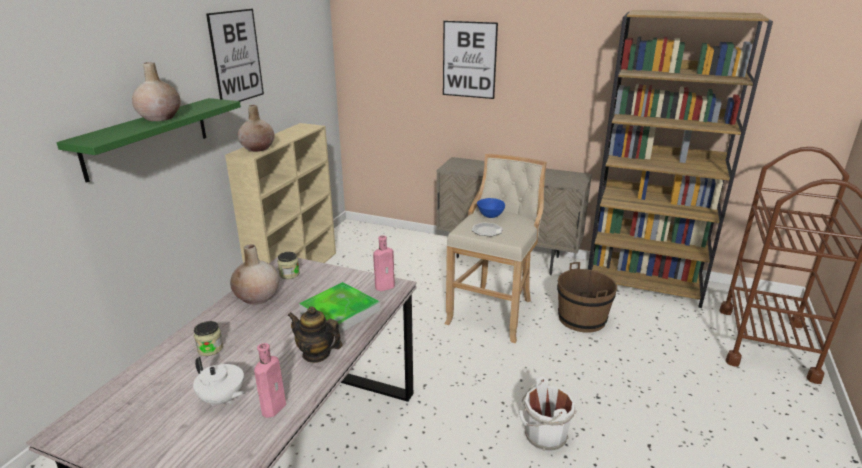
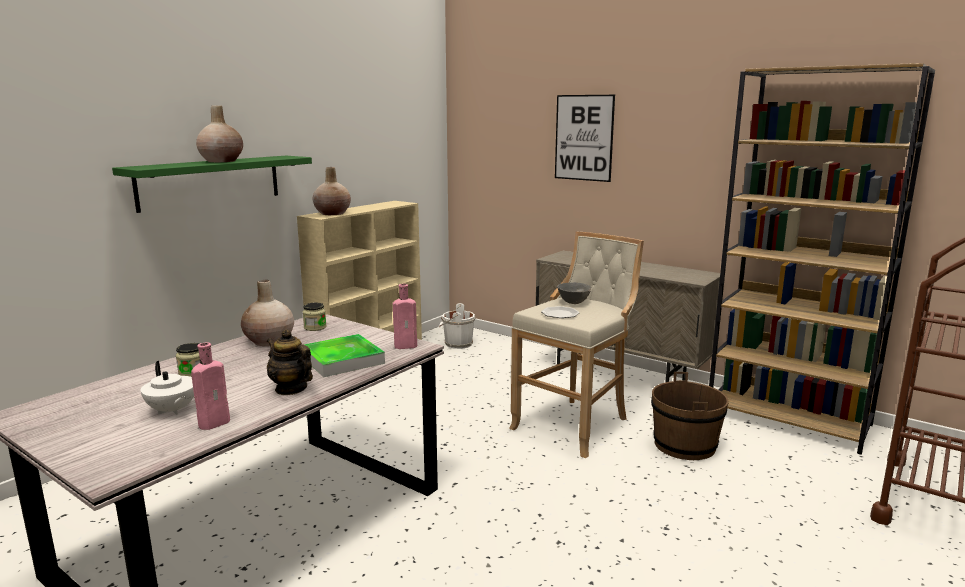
camera: 15 degrees right, 10 degrees down
picture [206,9,264,102] -> none
blue bowl [477,198,505,218] -> grey bowl [557,282,591,304]
white bucket [519,377,577,451] -> white bucket moved to [439,303,475,349]

